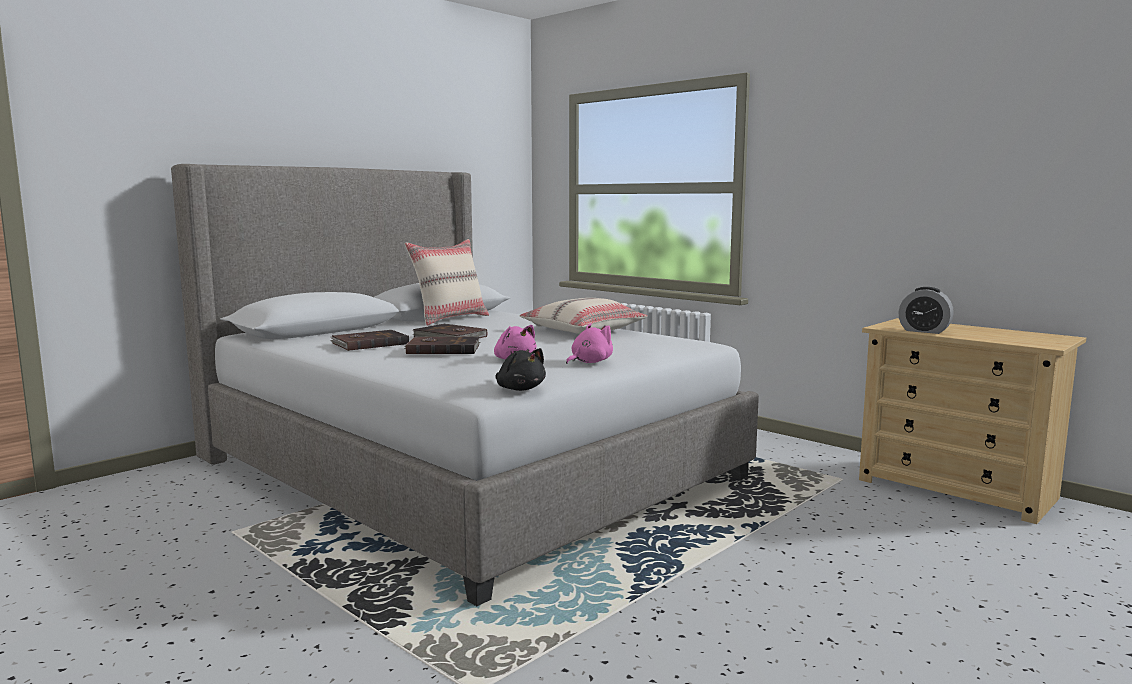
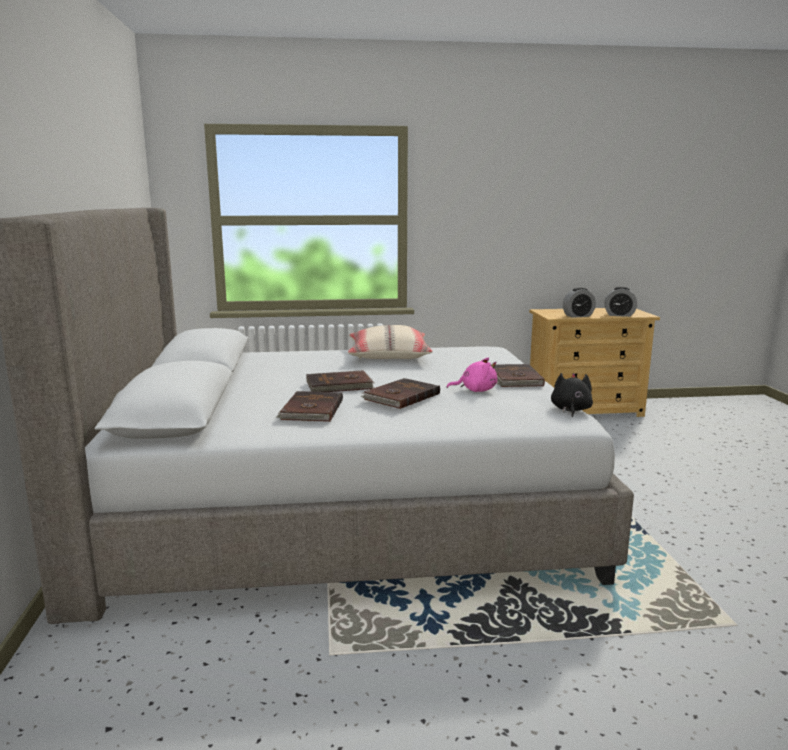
camera: 50 degrees left, 5 degrees up
beige pillow [405,239,489,326] -> none
black plush toy [496,348,546,391] -> black plush toy turned 75 degrees counterclockwise [551,373,593,417]
pink plush toy [566,323,613,364] -> brown book [494,364,545,387]
none -> alarm clock [604,287,637,317]

